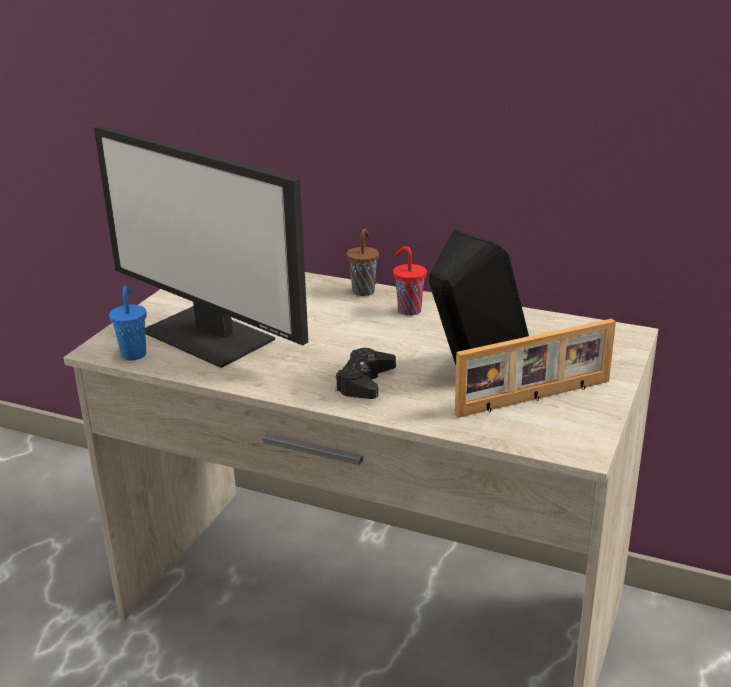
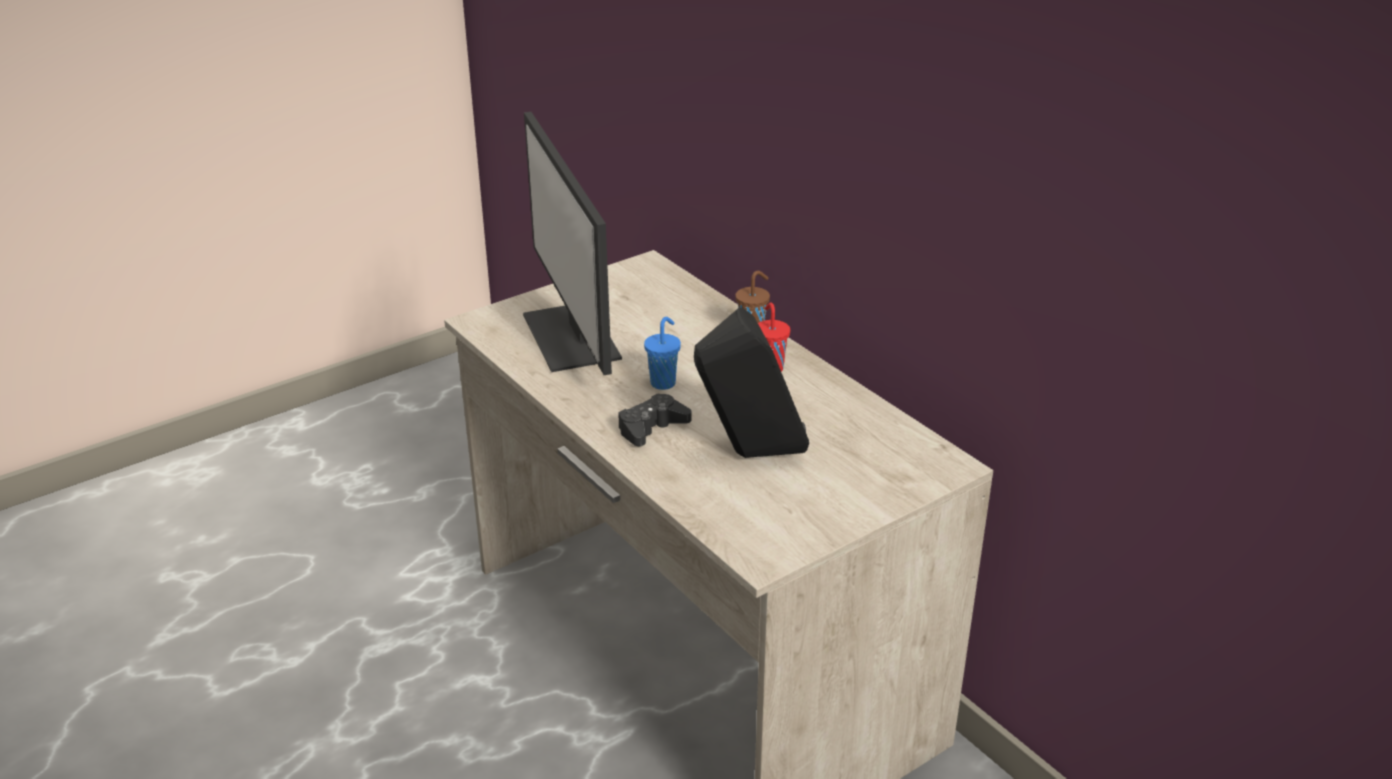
camera: 30 degrees right, 5 degrees up
blue cup [109,285,147,361] -> blue cup moved to [644,317,681,390]
picture frame [455,319,616,418] -> none

